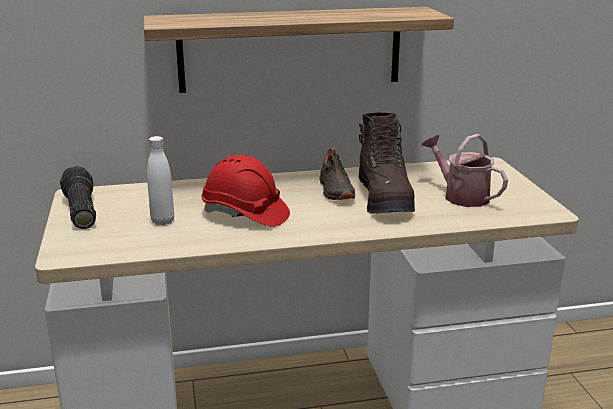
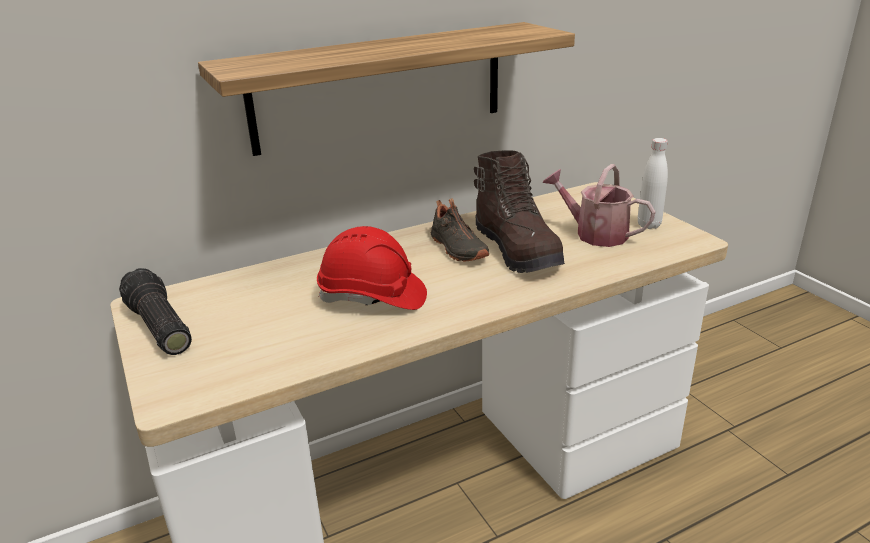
camera: 15 degrees left, 5 degrees up
white bottle [147,136,174,225] -> white bottle moved to [638,138,668,229]

